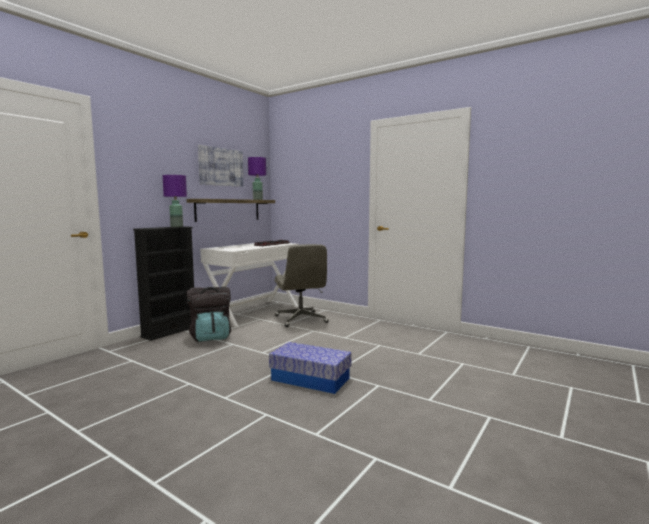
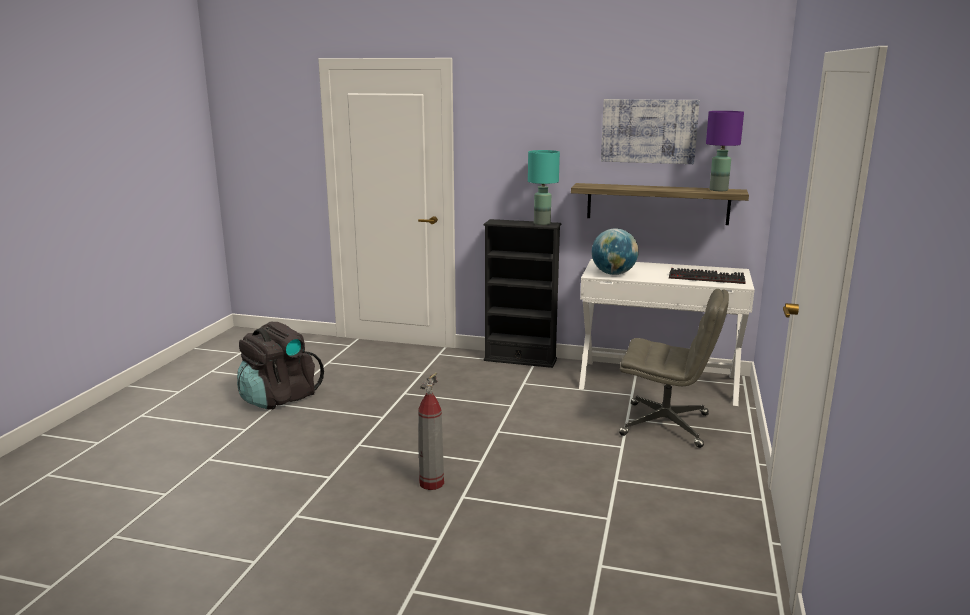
camera: 70 degrees right, 10 degrees up
purple table lamp [163,175,187,227] -> turquoise table lamp [528,150,560,225]
black backpack [187,287,231,342] -> black backpack moved to [237,322,324,410]
storage box [269,342,352,394] -> fire extinguisher [418,372,444,490]
grey office chair [275,244,329,327] -> grey office chair turned 120 degrees counterclockwise [619,289,729,448]
none -> globe [592,228,639,275]

